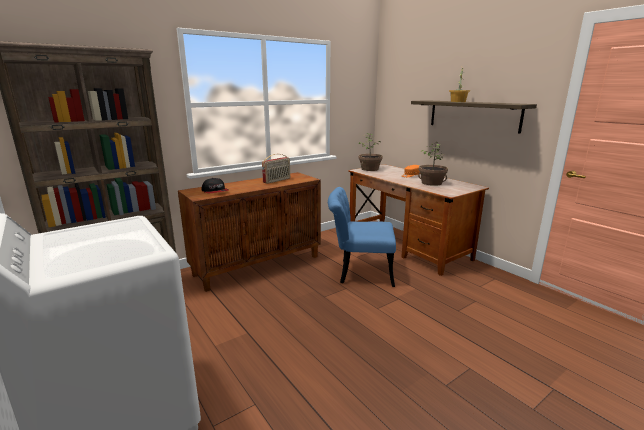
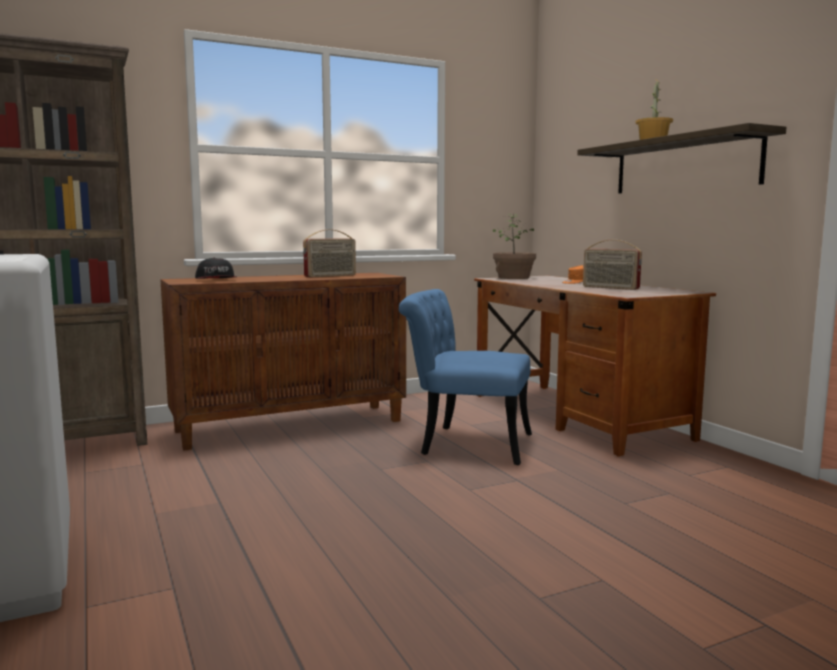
camera: 10 degrees right, 10 degrees down
potted plant [418,142,448,186] -> radio [583,240,642,290]

